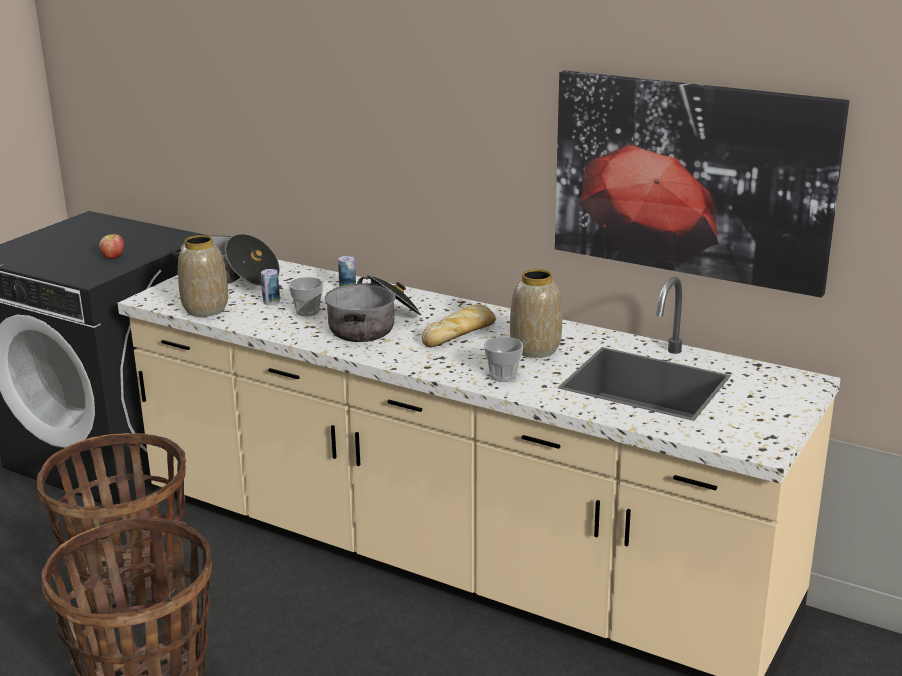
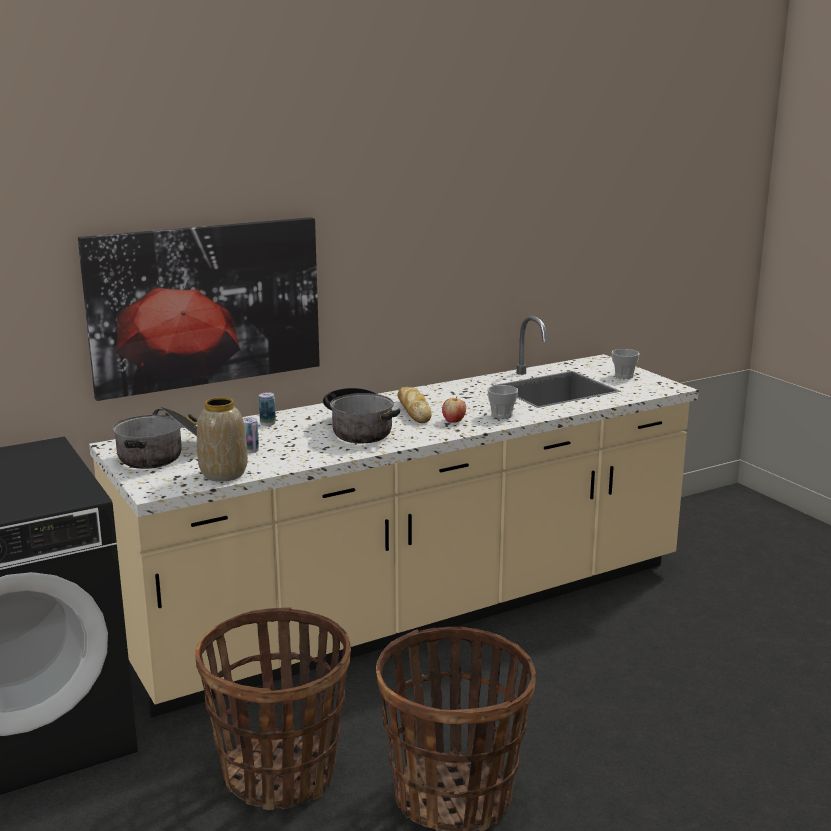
camera: 60 degrees left, 5 degrees down
apple [99,234,124,259] -> apple moved to [442,396,466,422]
cup [288,277,323,316] -> cup moved to [612,349,640,379]
vase [510,269,562,358] -> none
picture [555,70,849,297] -> picture moved to [78,217,320,401]

